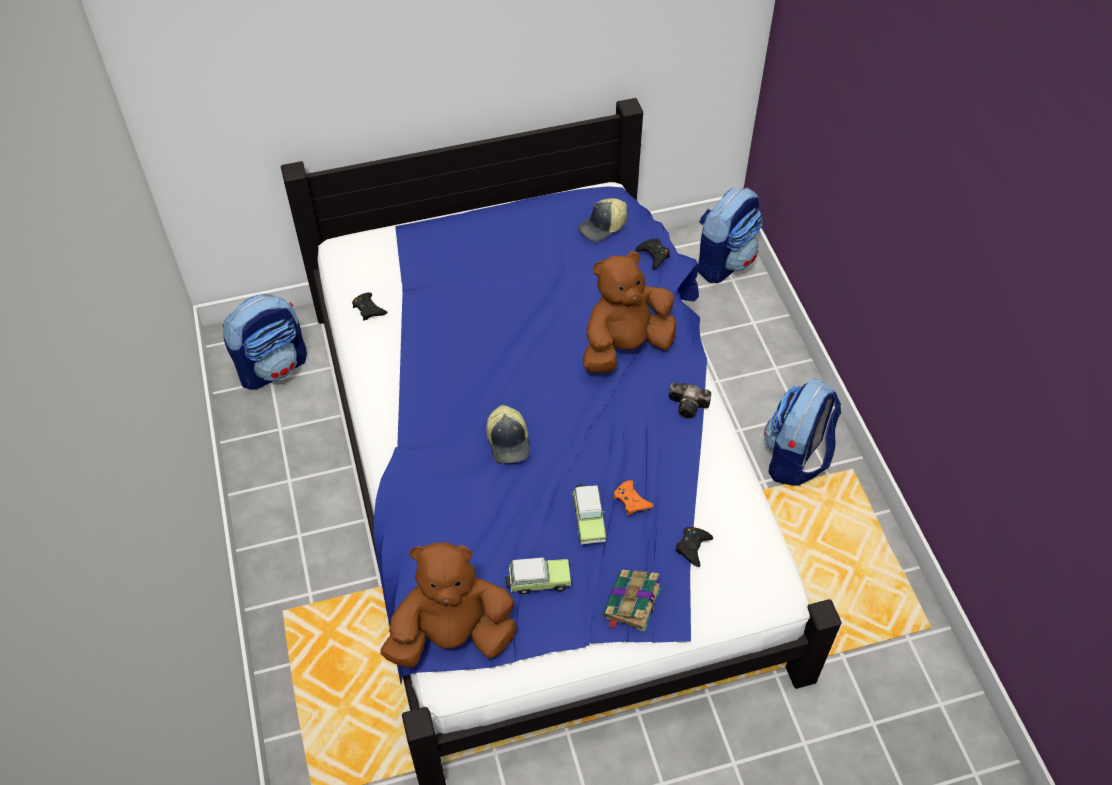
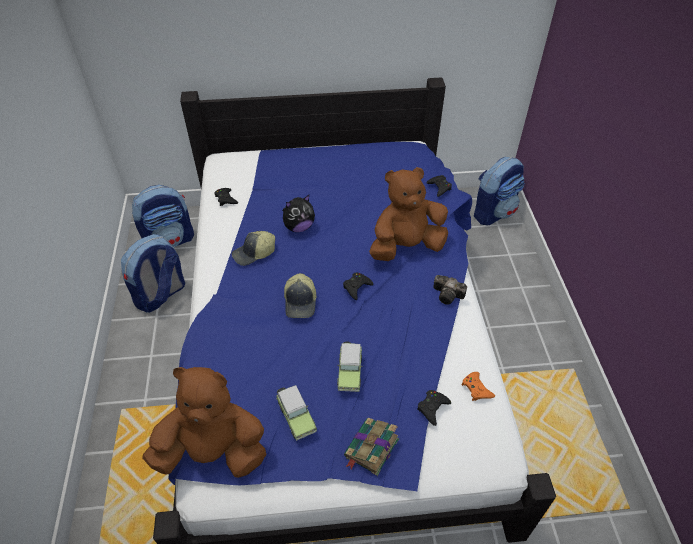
camera: 10 degrees right, 5 degrees down
toy car [506,558,571,595] -> toy car turned 60 degrees clockwise [276,385,317,441]
cap [578,198,627,242] -> cap moved to [232,231,275,266]
orange game controller [614,480,654,515] -> orange game controller moved to [462,372,495,401]
backpack [764,379,841,486] -> backpack moved to [121,234,185,313]
none -> plush toy [283,195,315,232]
none -> black game controller [343,272,374,300]

